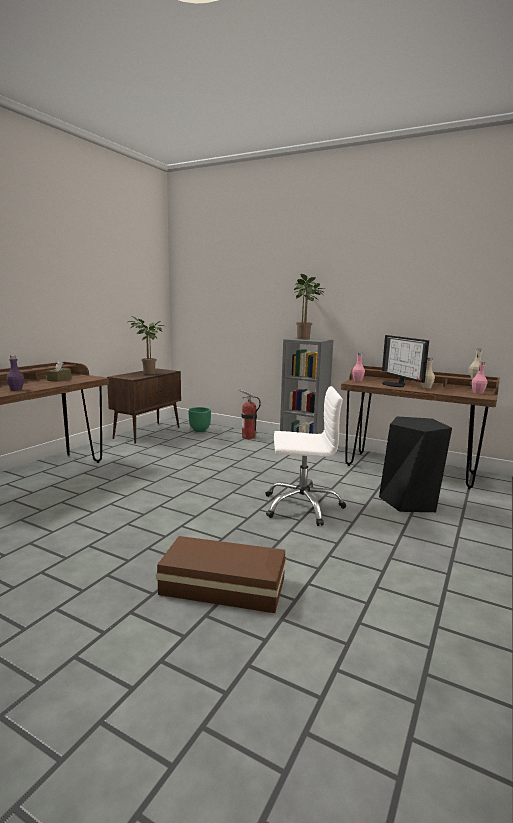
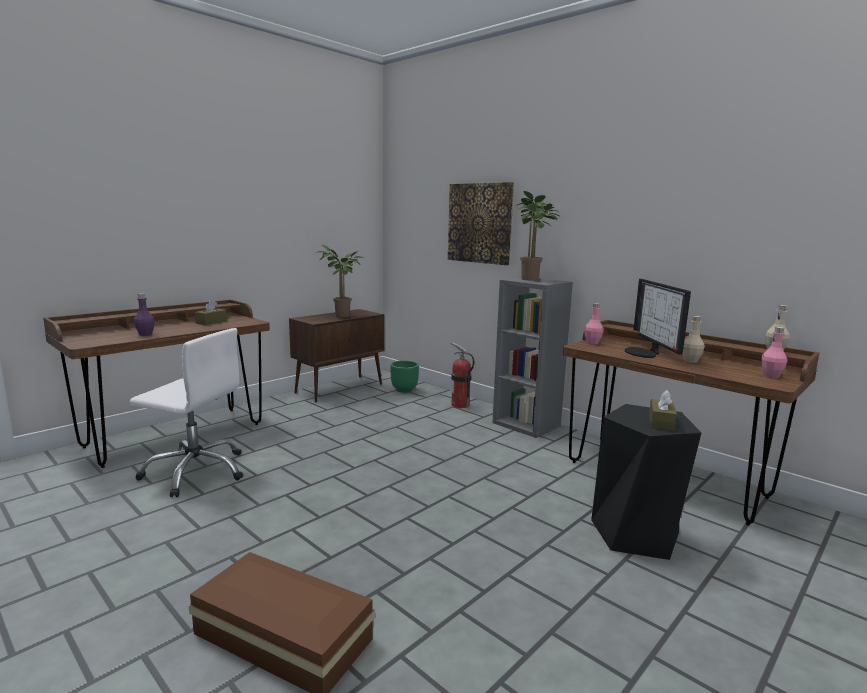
camera: 15 degrees right, 0 degrees up
white office chair [265,386,346,526] -> white office chair moved to [130,328,243,497]
none -> picture [448,182,514,265]
none -> brown tissue box [649,390,677,431]

